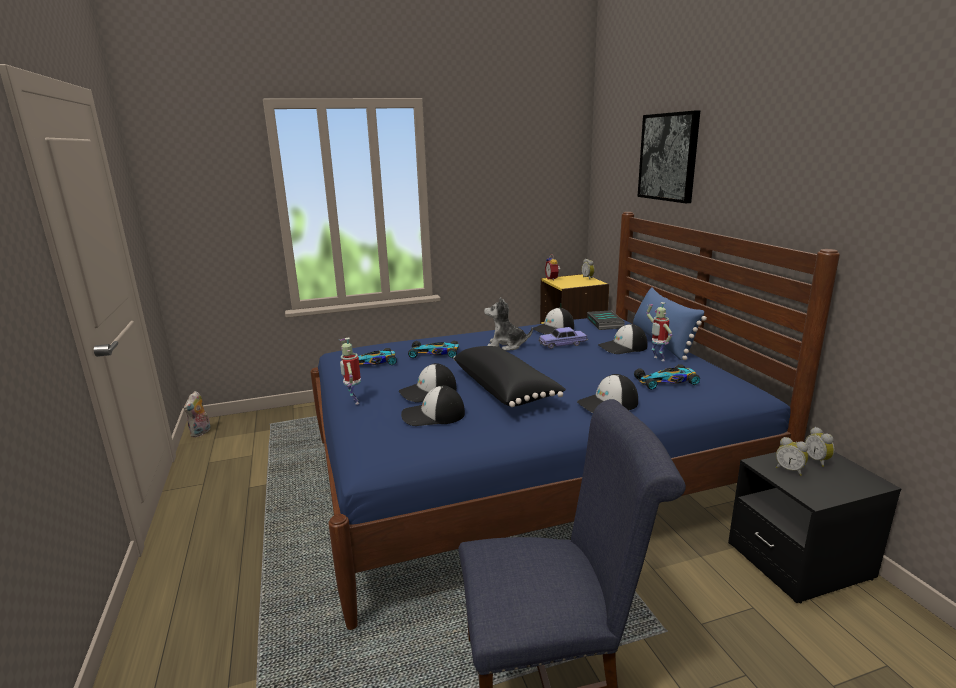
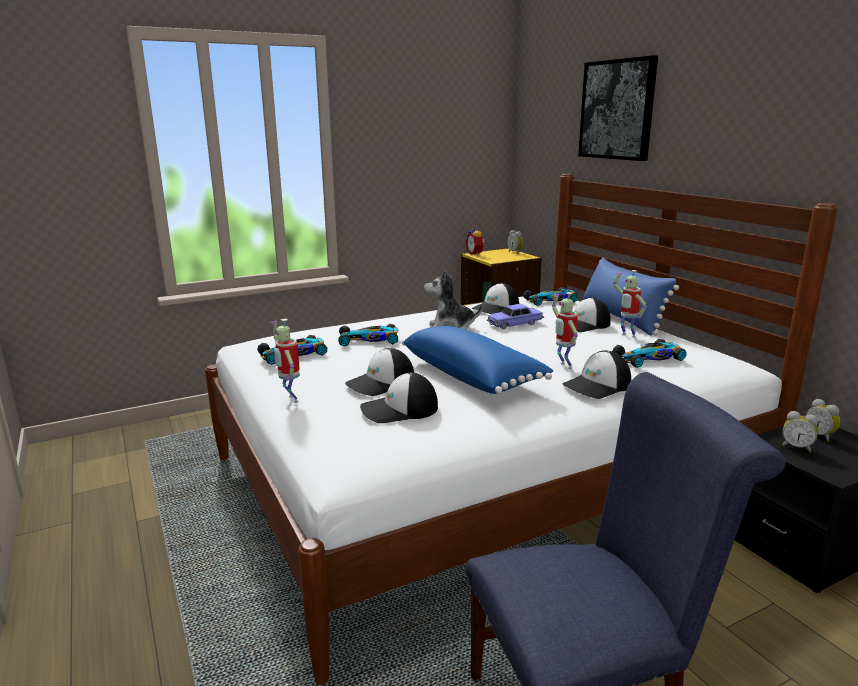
camera: 10 degrees left, 0 degrees up
plush toy [184,391,211,437] -> none
blue bed [310,212,840,630] -> white bed [205,174,838,685]
black pillow [453,346,566,407] -> blue pillow [402,326,553,394]
book [587,310,625,330] -> toy car [523,287,578,306]
none -> toy robot [552,292,578,369]

